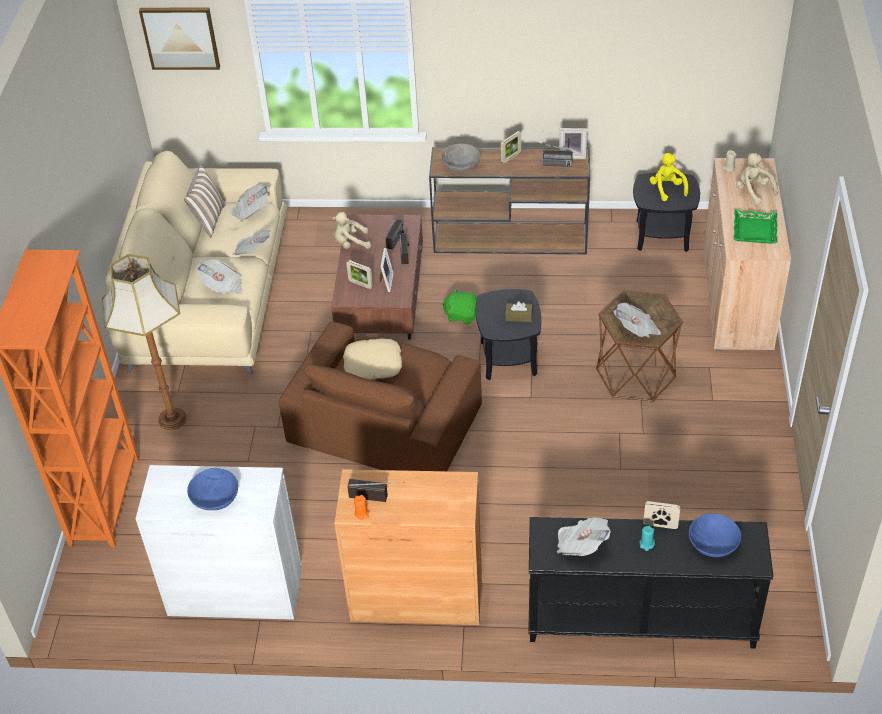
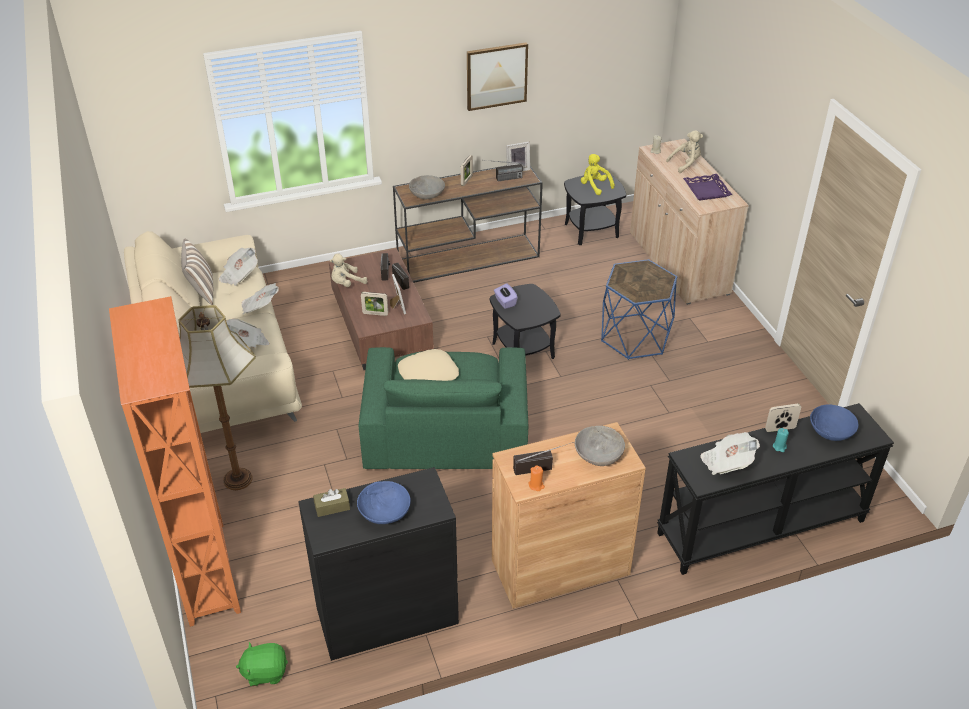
camera: 25 degrees left, 5 degrees down
white cabinet [136,465,302,620] -> black cabinet [298,467,459,661]
picture [139,7,220,70] -> picture moved to [467,42,528,111]
brown armchair [278,322,482,471] -> green armchair [359,347,528,469]
green plush toy [442,288,477,325] -> green plush toy moved to [236,642,288,686]
brown tissue box [505,301,533,322] -> brown tissue box moved to [313,488,350,517]
brown side table [596,290,683,402] -> blue side table [601,259,677,360]
newspaper [614,303,661,337] -> none
green tray [733,210,777,244] -> purple tray [683,174,732,201]
beige plush toy [736,153,778,205] -> beige plush toy turned 120 degrees clockwise [666,130,703,173]
none -> purple tissue box [494,283,518,309]
none -> grey bowl [575,426,625,466]

